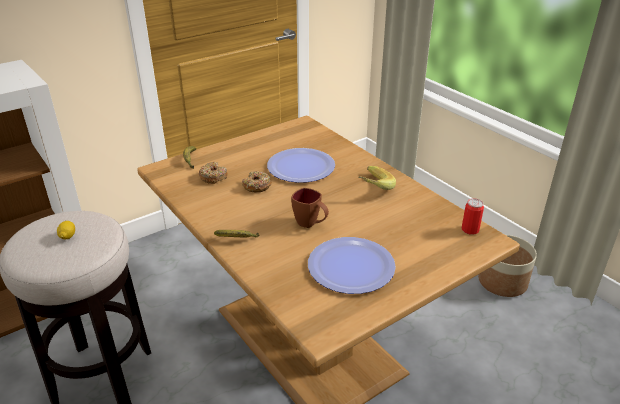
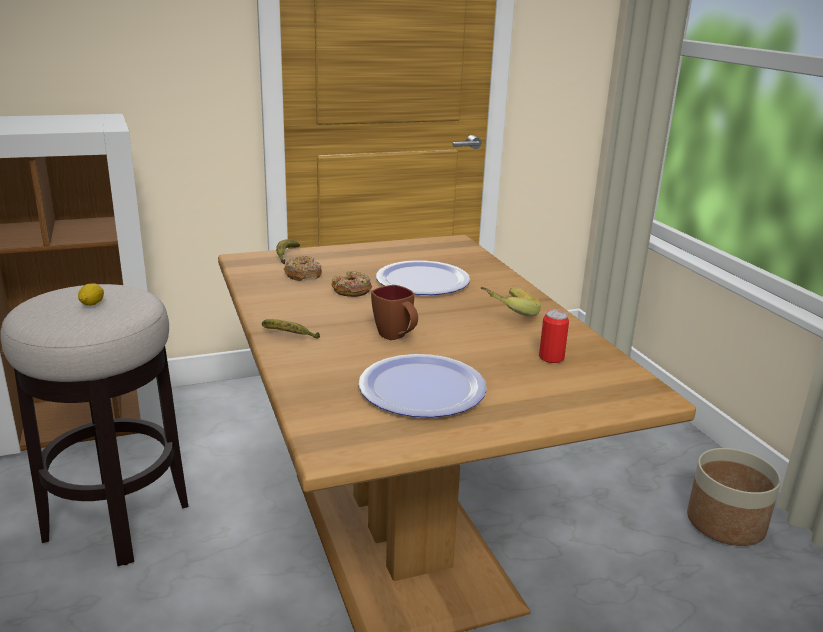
camera: 15 degrees right, 10 degrees down
can [462,198,484,235] -> can moved to [539,310,569,363]

